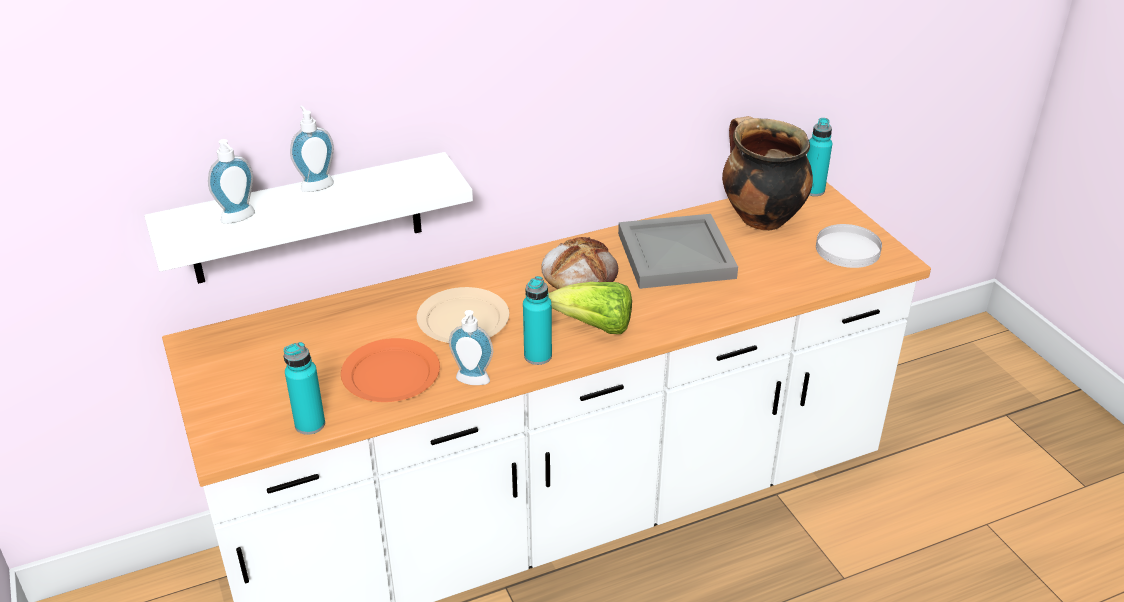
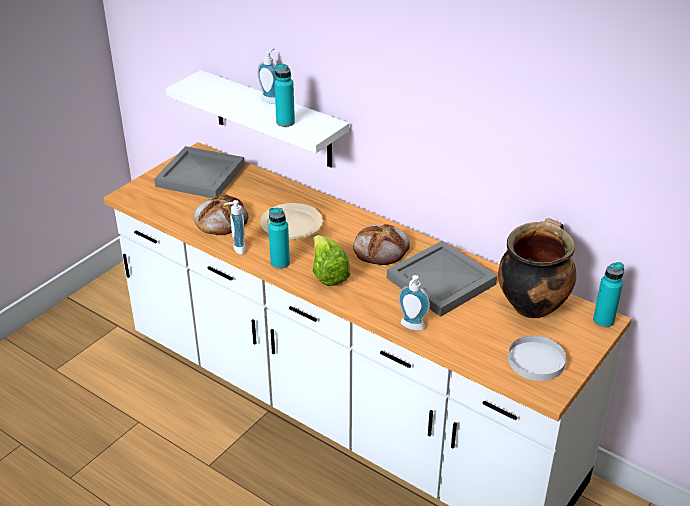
camera: 60 degrees right, 0 degrees up
soap dispenser [208,139,255,224] -> soap dispenser moved to [398,275,430,330]
turquoise bottle [284,342,325,435] -> turquoise bottle moved to [274,63,295,127]
orange plate [341,338,440,402] -> bread [194,195,249,235]
none -> grey tray [154,146,245,198]

